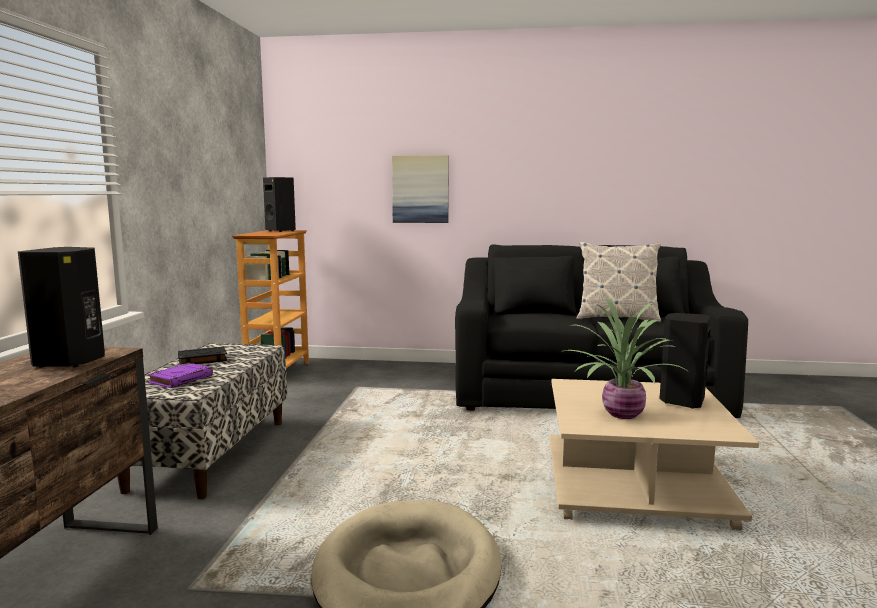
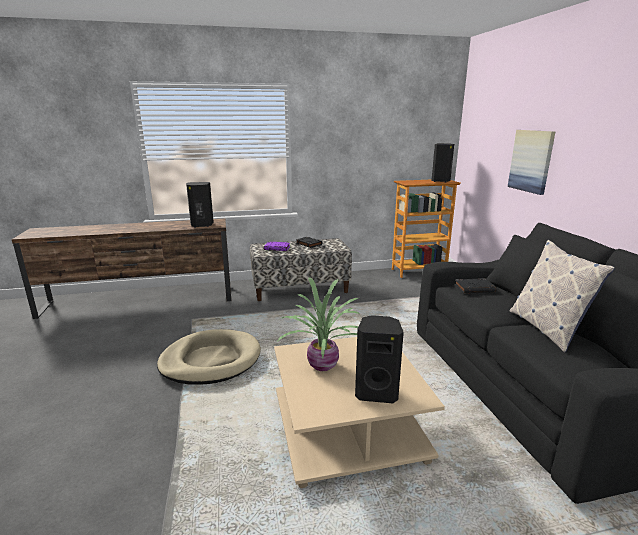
camera: 70 degrees right, 10 degrees up
none -> black book [454,278,496,294]

